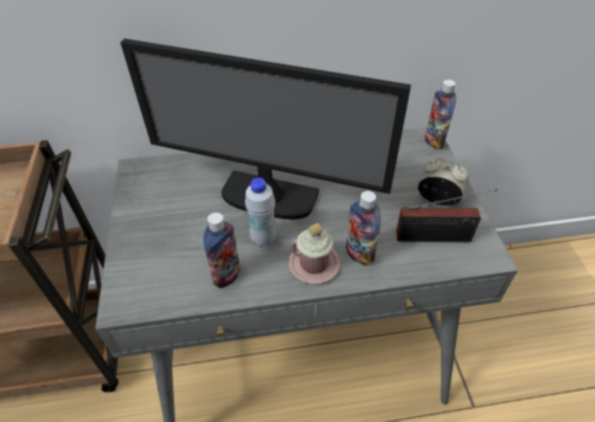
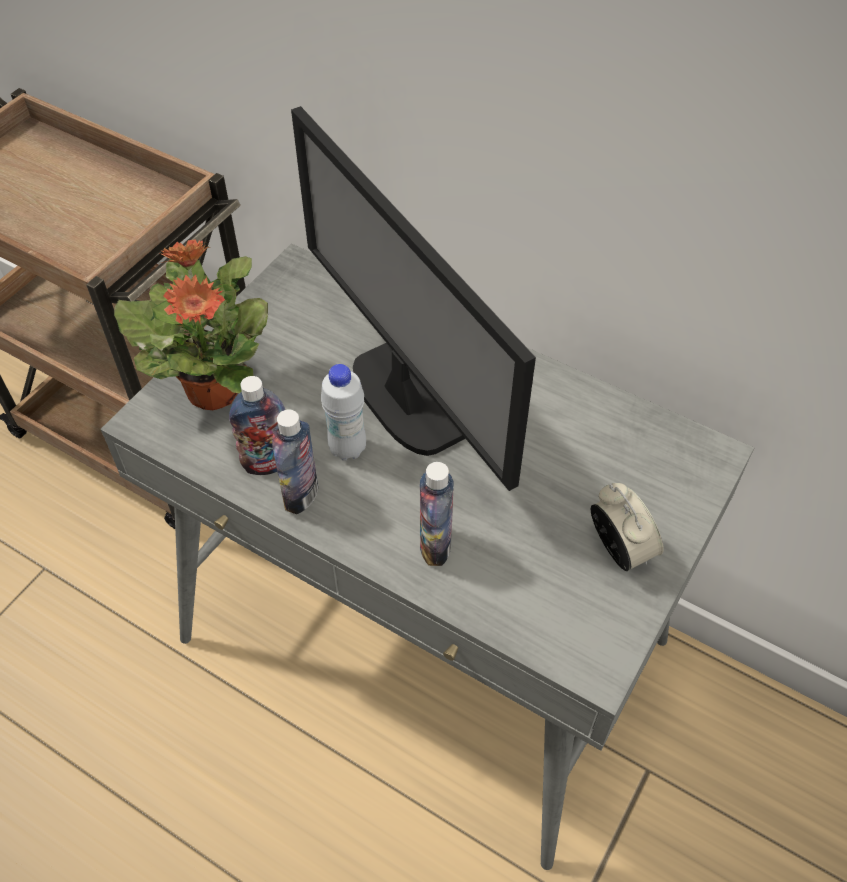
camera: 40 degrees right, 5 degrees up
pink mug [288,223,340,284] -> none
radio [396,189,498,242] -> none
bottle [425,79,456,150] -> bottle moved to [272,410,318,514]
none -> potted plant [114,240,268,410]

